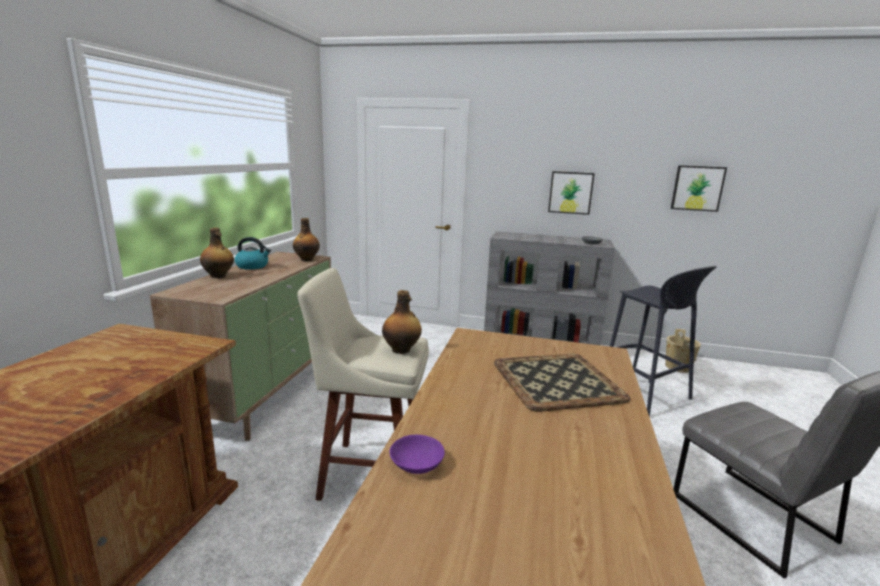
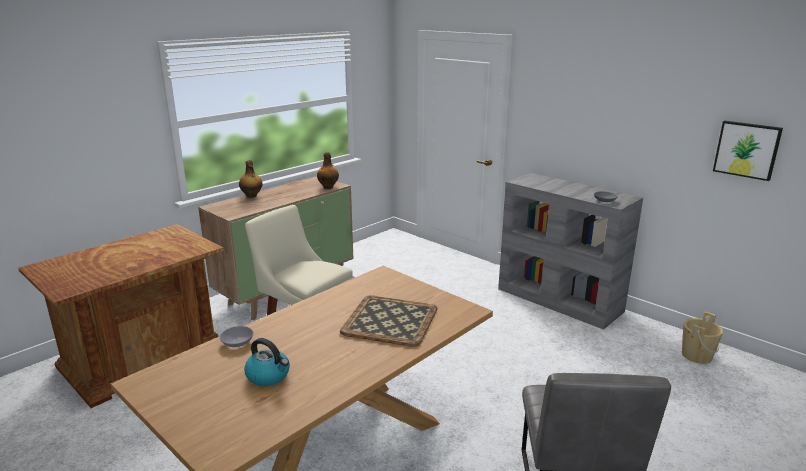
camera: 30 degrees right, 5 degrees up
kettle [235,237,271,270] -> kettle moved to [244,338,290,386]
bottle [382,290,422,354] -> none
purple bowl [390,435,445,474] -> grey bowl [220,326,254,347]
picture [548,171,595,215] -> none
grey stool [610,266,716,417] -> none

